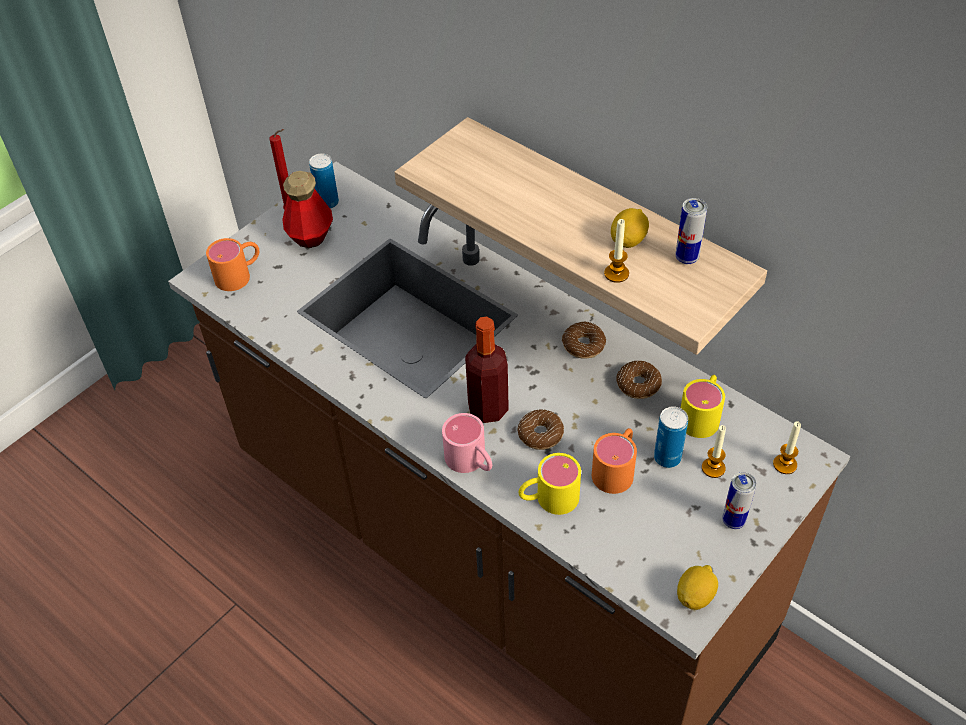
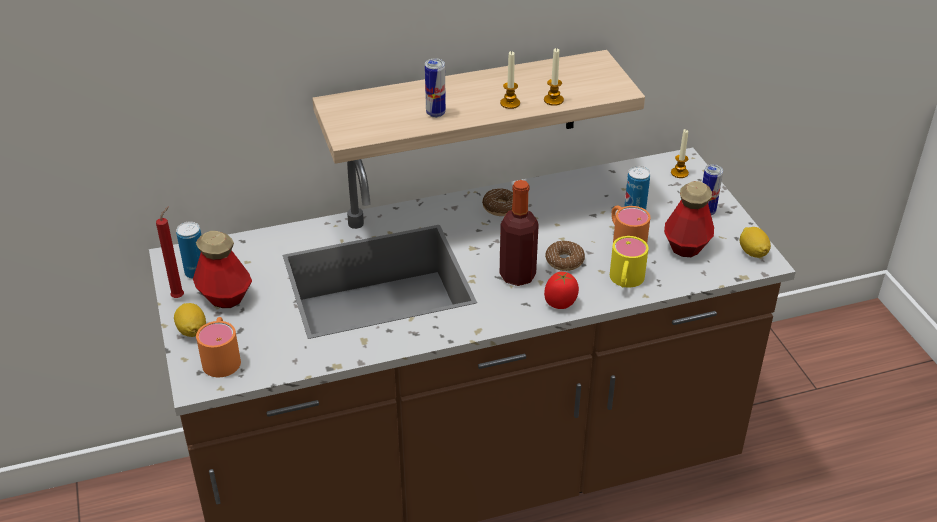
camera: 60 degrees left, 10 degrees down
pink mug [442,413,492,473] -> tomato [544,272,579,309]
lemon [611,208,649,248] -> lemon moved to [174,303,206,337]
donut [616,360,662,399] -> none
can [675,198,707,264] -> can moved to [425,58,446,118]
yellow mug [681,375,725,438] -> none
candle [702,425,726,478] -> candle moved to [500,51,520,109]
none -> bottle [664,181,714,257]

